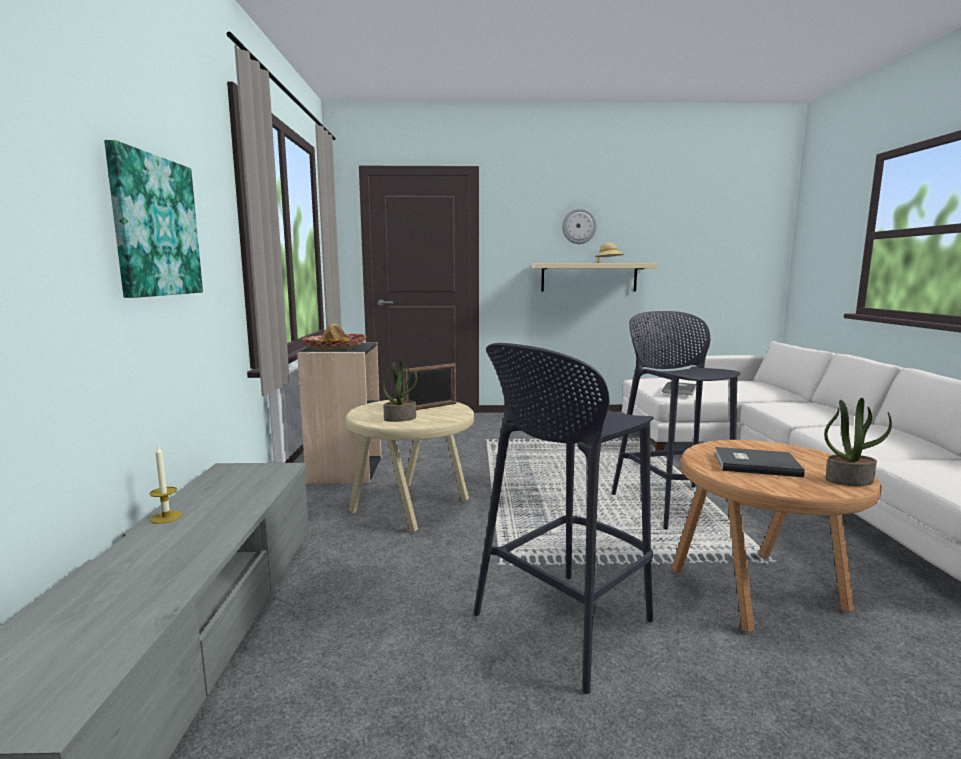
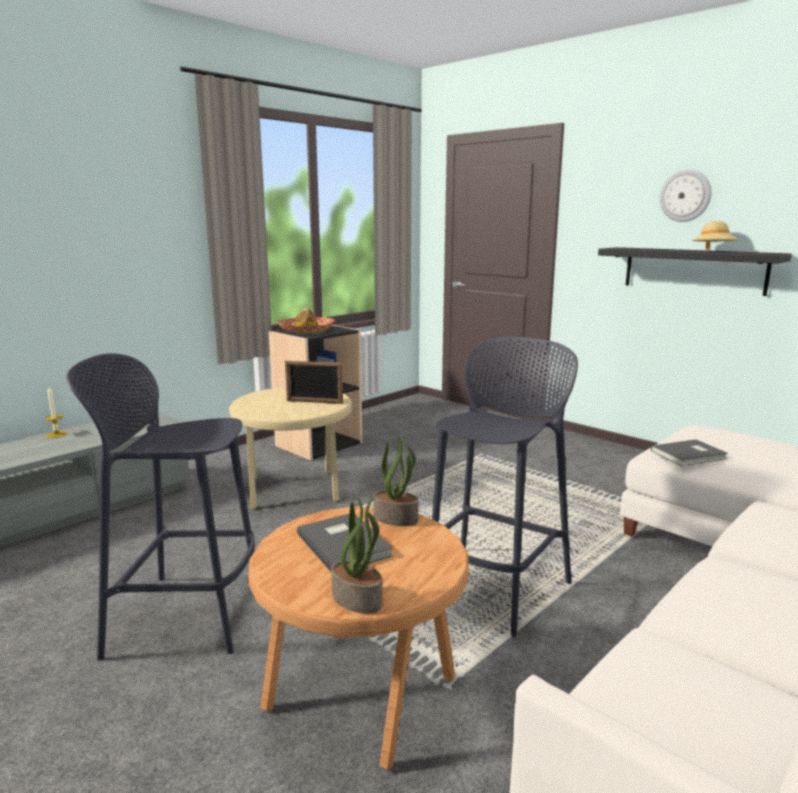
camera: 45 degrees right, 5 degrees up
picture [104,140,203,298] -> none
potted plant [382,360,417,422] -> potted plant moved to [373,435,419,526]
beige shelf [532,263,657,291] -> black shelf [598,247,792,296]

